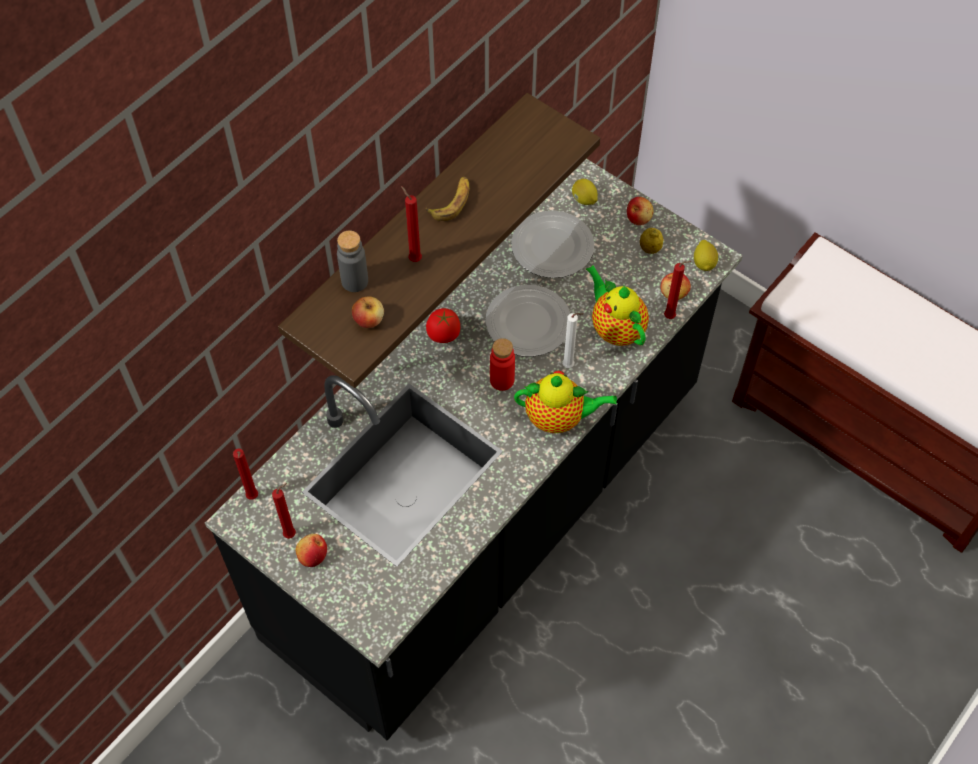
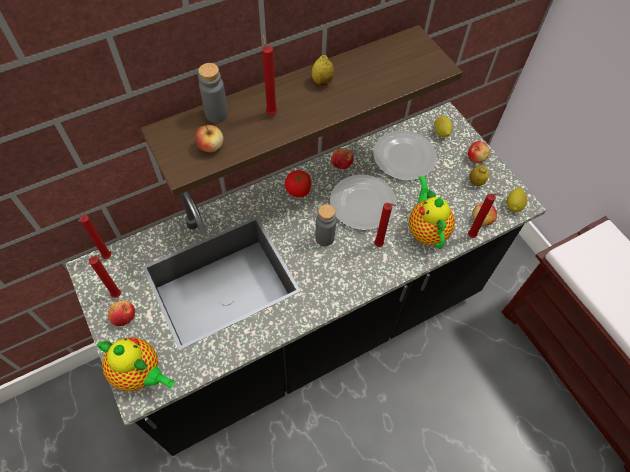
camera: 20 degrees right, 0 degrees up
banana [426,177,469,221] -> lemon [312,55,334,86]
red bottle [490,338,515,391] -> grey bottle [315,204,336,246]
teapot [514,371,617,433] -> teapot moved to [97,337,175,391]
white candle [562,313,584,368] -> red candle [374,203,397,247]
none -> apple [331,148,354,169]

